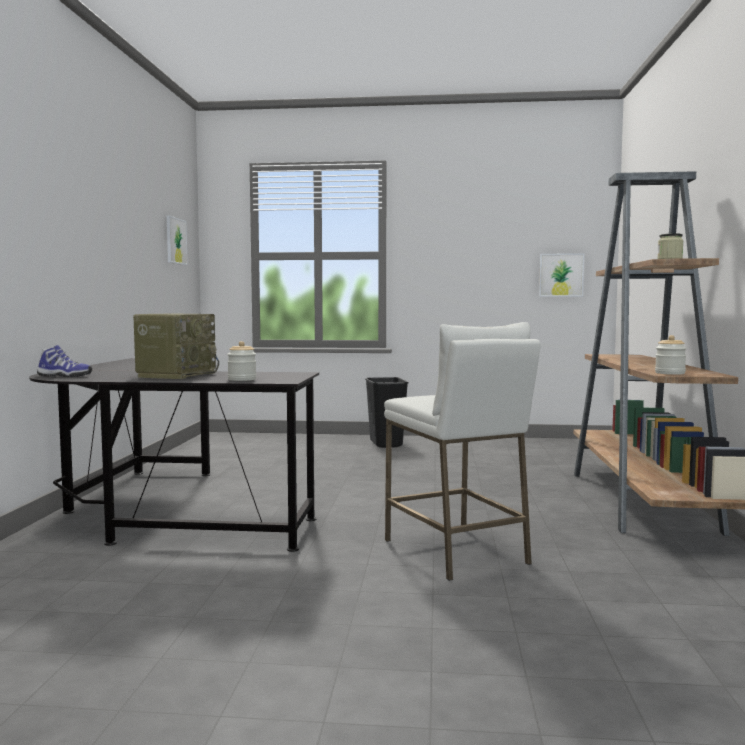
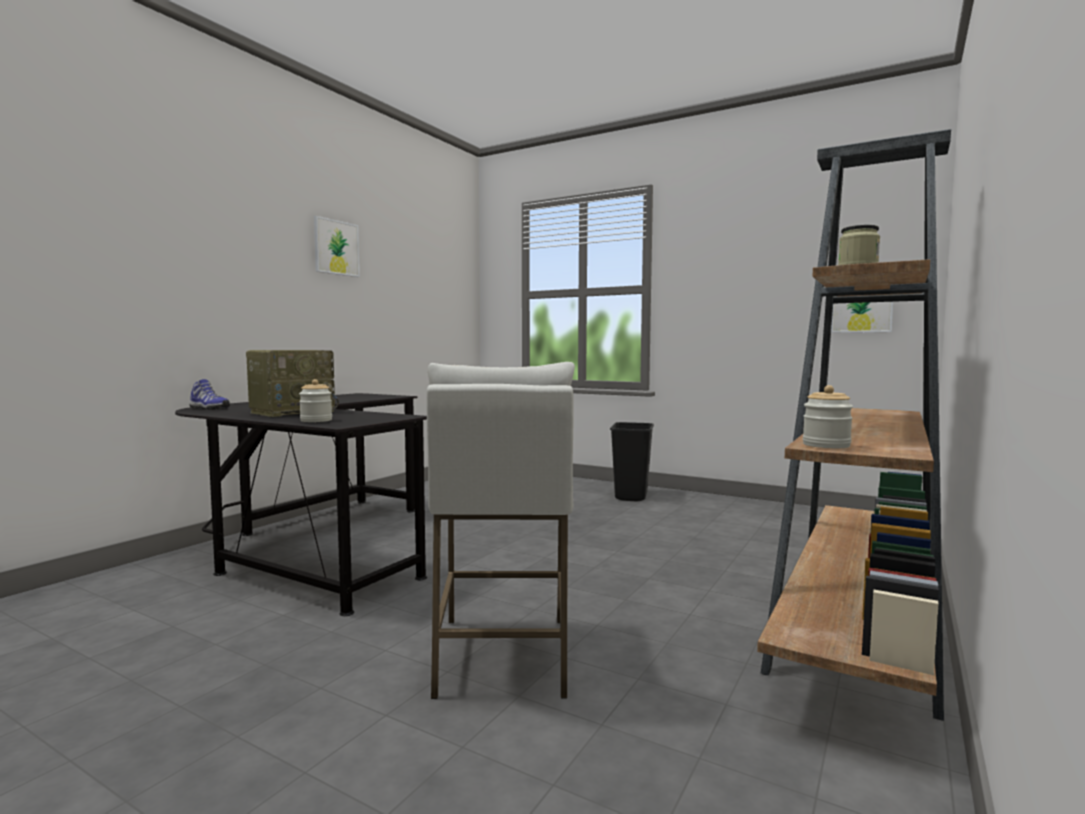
camera: 25 degrees right, 0 degrees up
picture [167,215,188,265] -> picture moved to [314,216,360,277]

